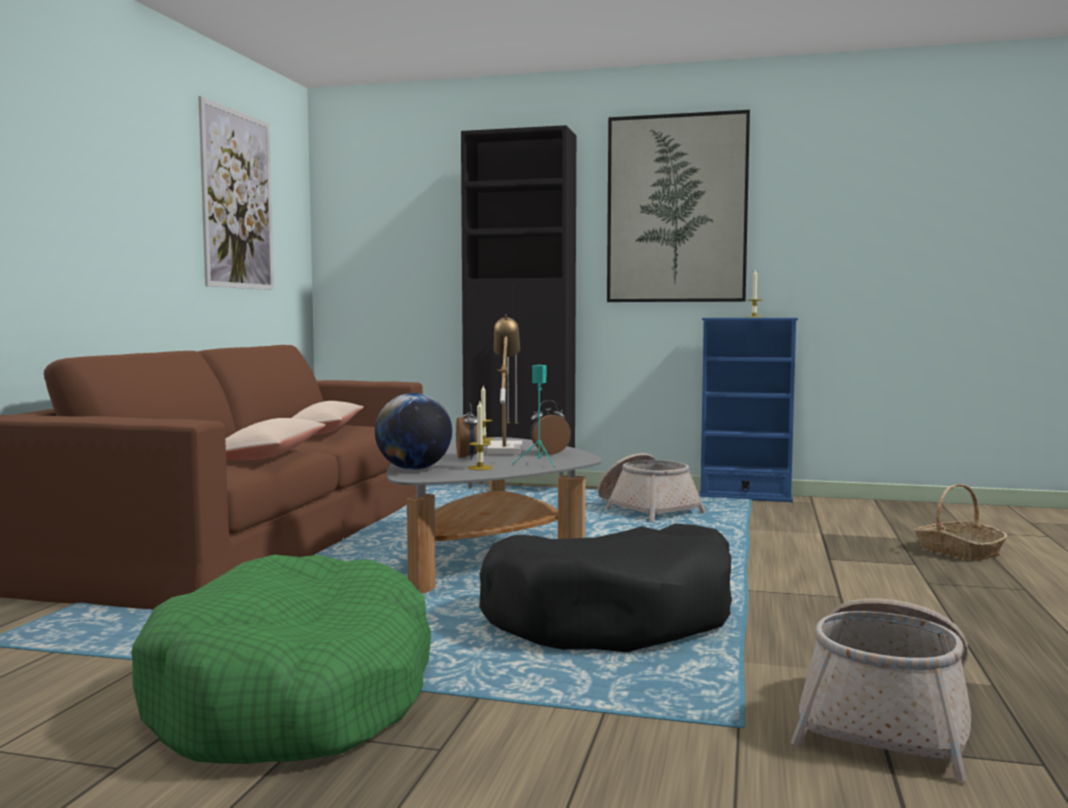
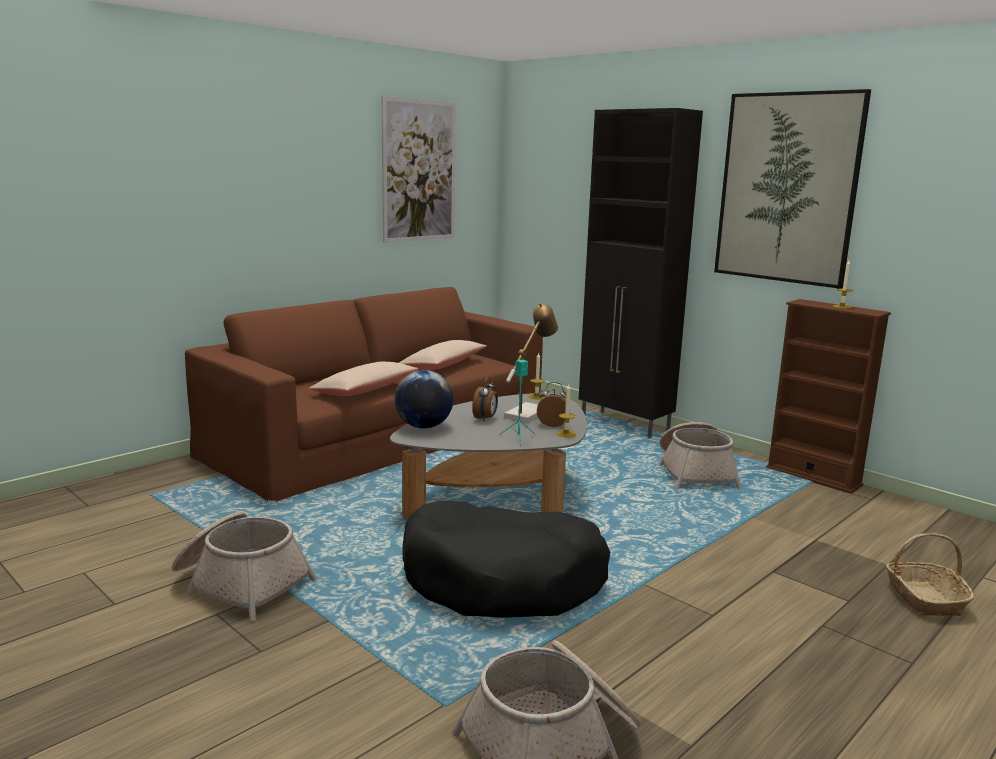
camera: 30 degrees right, 10 degrees up
green dog bed [131,554,431,764] -> basket [172,512,317,621]
candle [467,401,493,470] -> candle moved to [556,384,576,437]
blue bookcase [699,318,798,502] -> brown bookcase [766,299,891,494]

